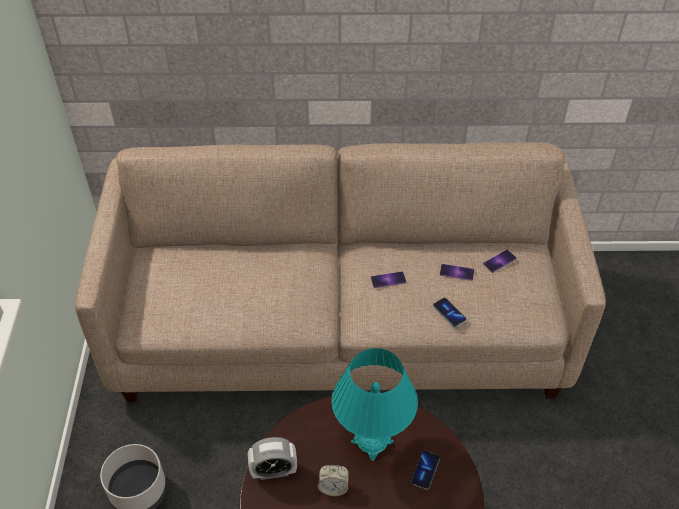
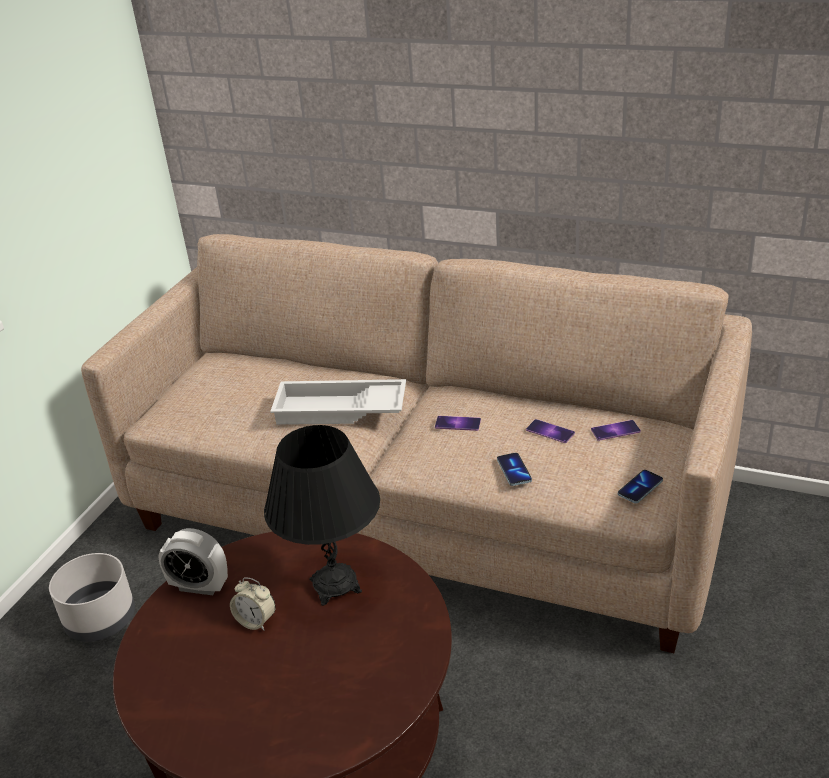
camera: 25 degrees right, 15 degrees down
turquoise table lamp [331,348,418,461] -> black table lamp [264,425,380,606]
phone [411,450,440,490] -> phone moved to [618,470,663,503]
none -> white tray [270,379,406,425]

